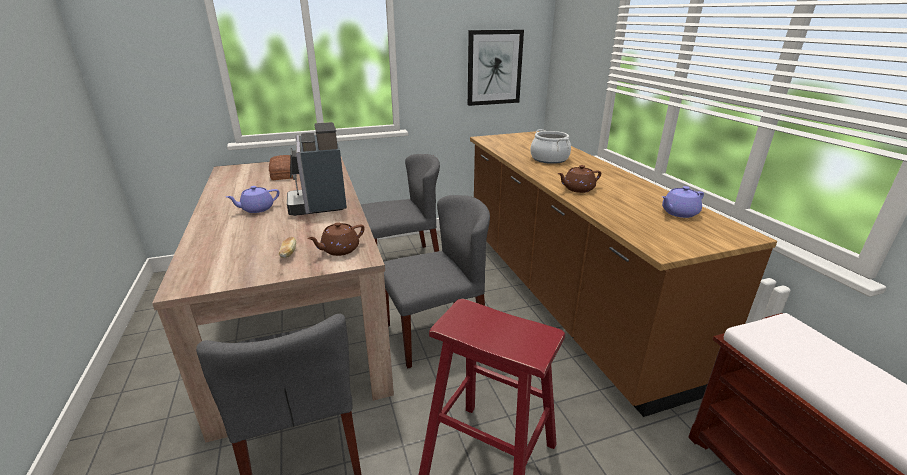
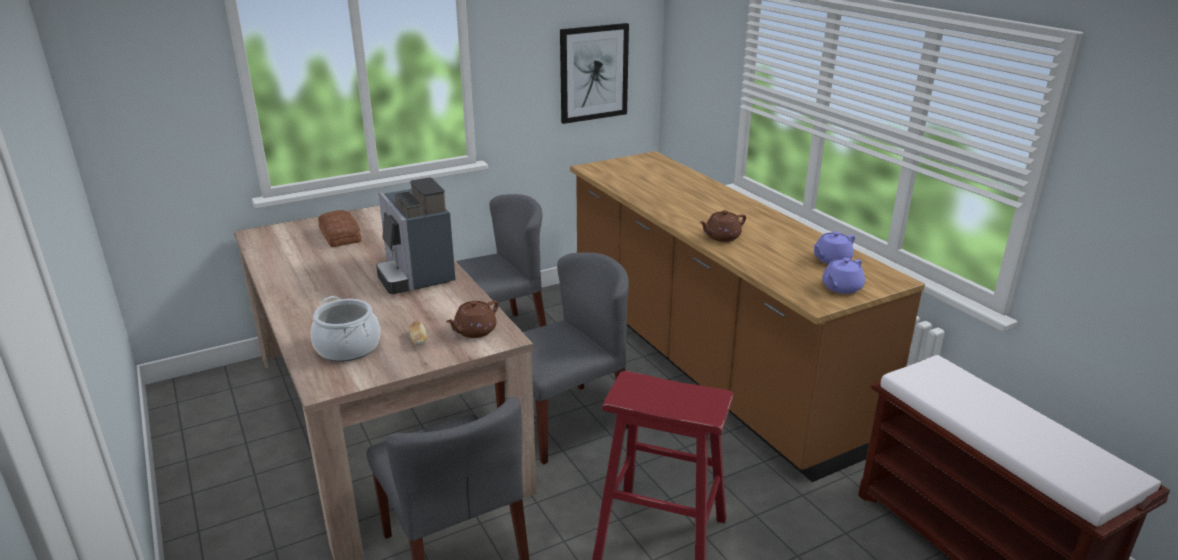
camera: 10 degrees left, 0 degrees up
purple teapot [226,186,280,213] -> purple teapot moved to [822,258,865,294]
cooking pot [530,129,571,164] -> cooking pot moved to [311,296,380,362]

